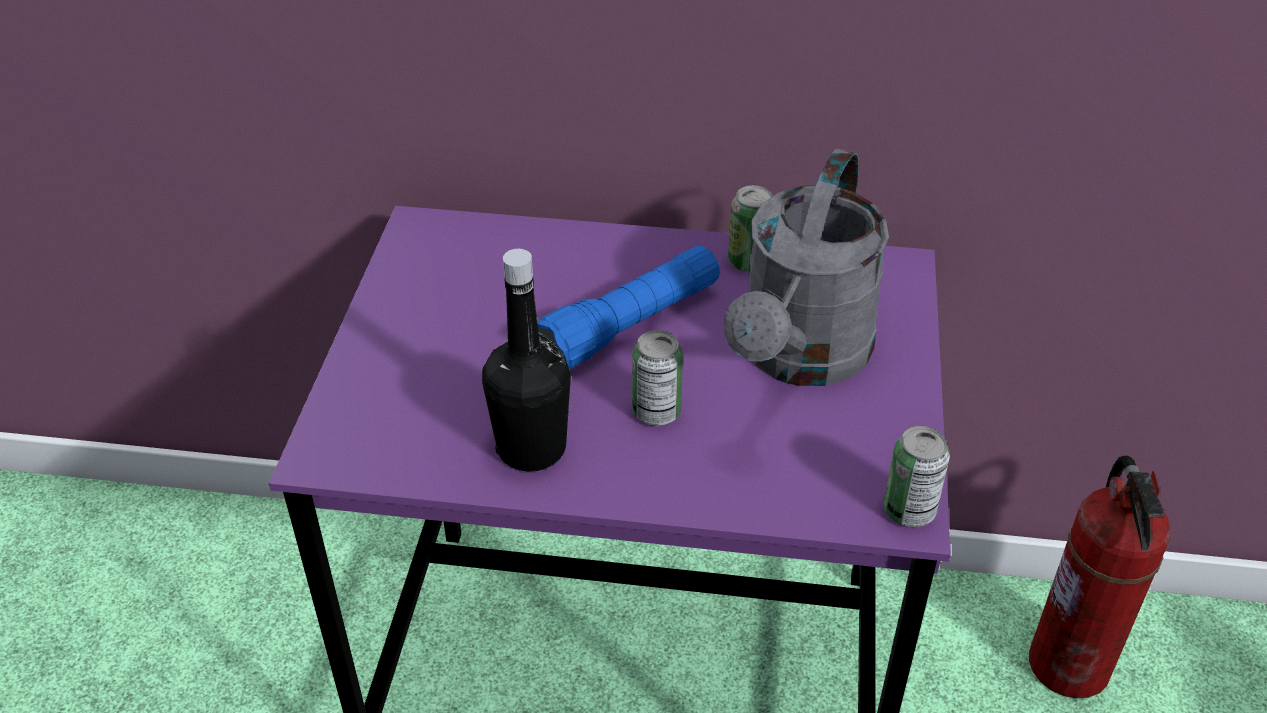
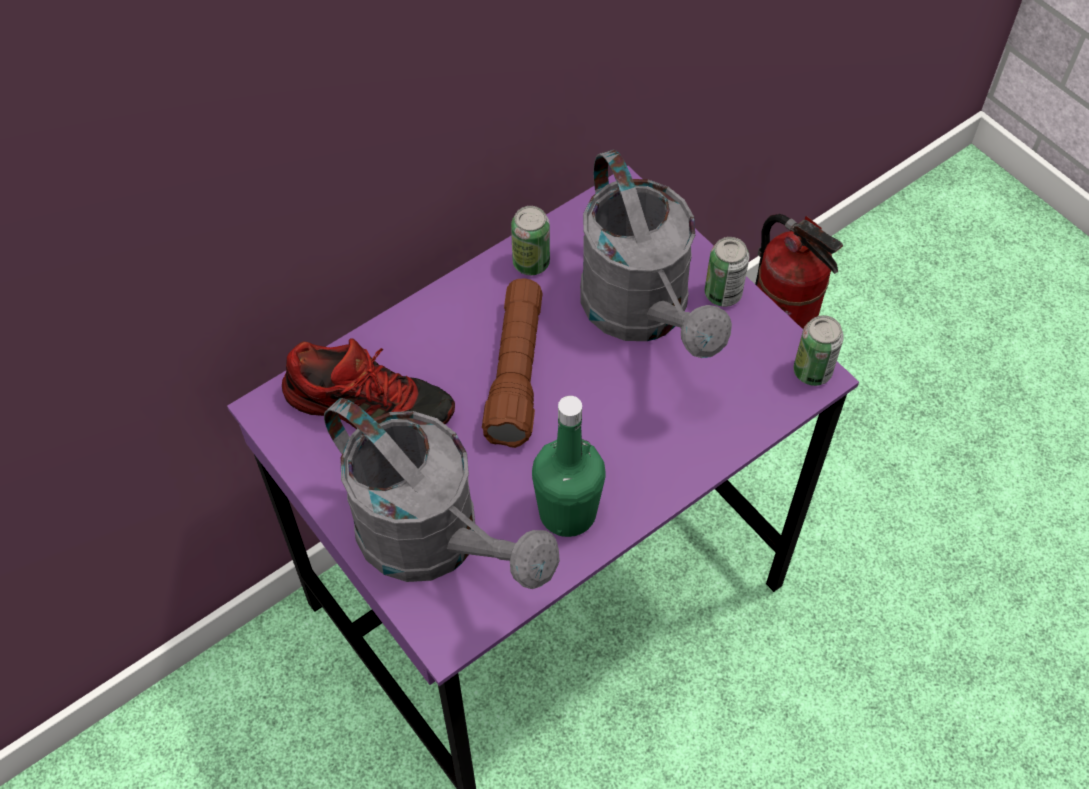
camera: 45 degrees left, 15 degrees up
black bottle [482,249,571,472] -> green bottle [532,396,606,537]
blue flashlight [537,246,720,369] -> brown flashlight [482,278,543,448]
can [632,330,683,426] -> can moved to [705,237,749,307]
none -> shoe [282,338,455,429]
none -> grey watering can [324,398,560,589]

